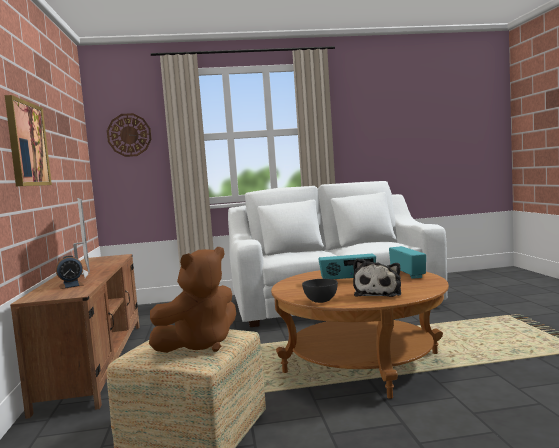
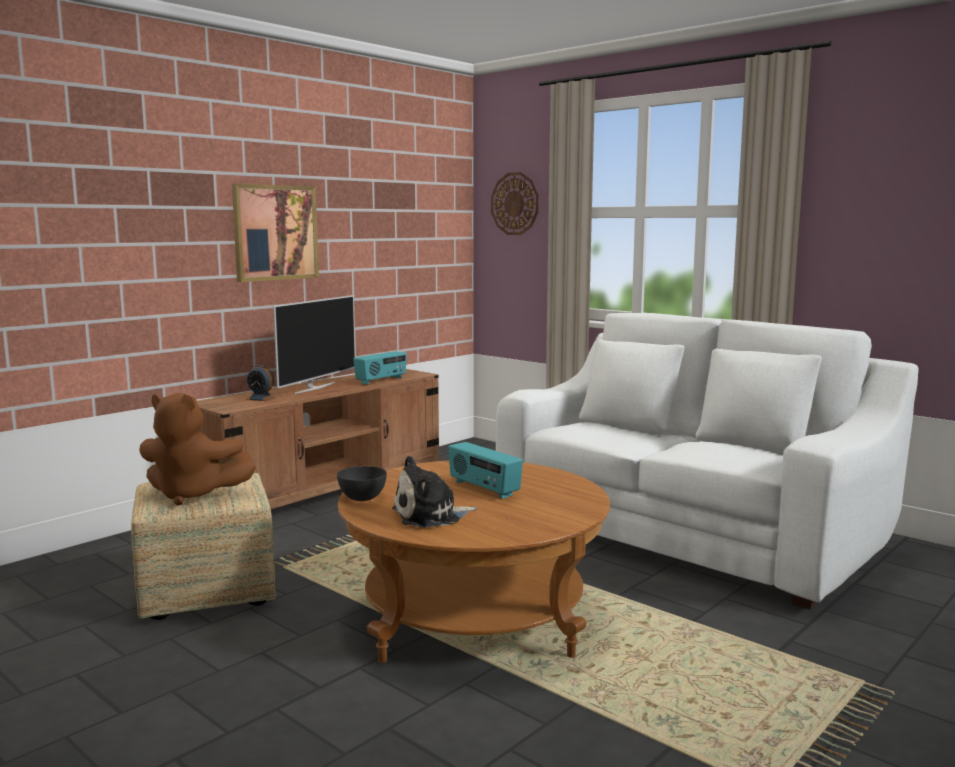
camera: 50 degrees right, 5 degrees up
radio [389,246,426,279] -> radio moved to [353,351,407,384]

